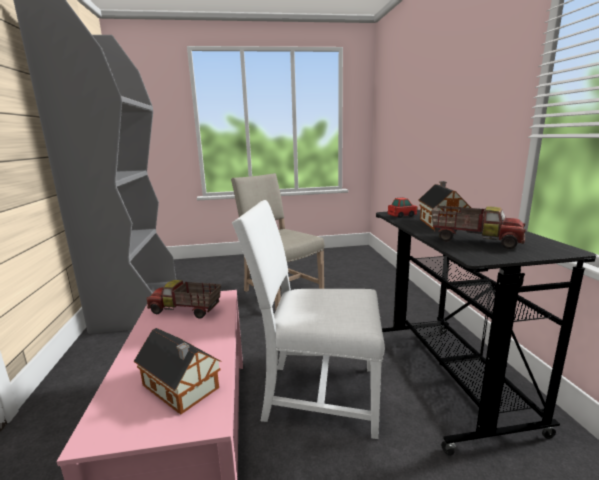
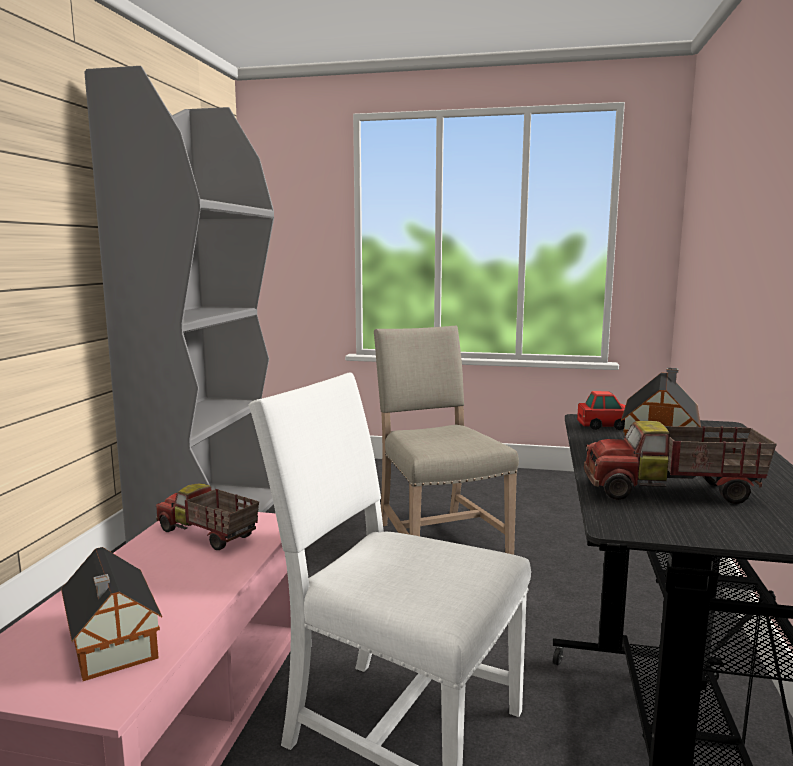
camera: 20 degrees right, 5 degrees down
toy truck [431,206,526,249] -> toy truck turned 135 degrees clockwise [584,421,777,504]

